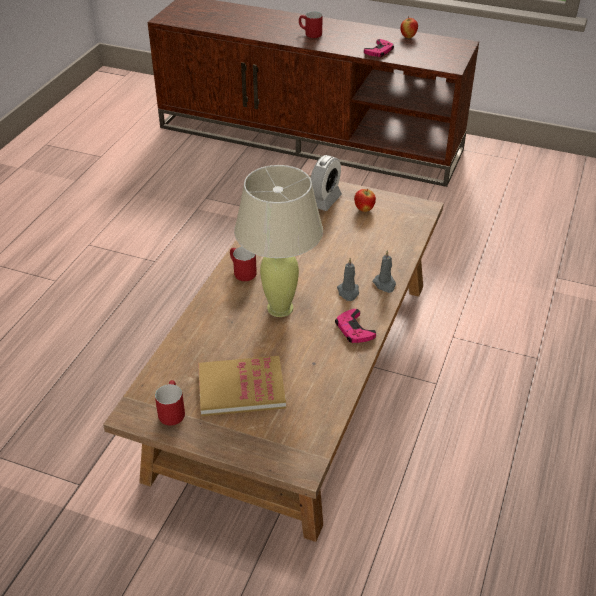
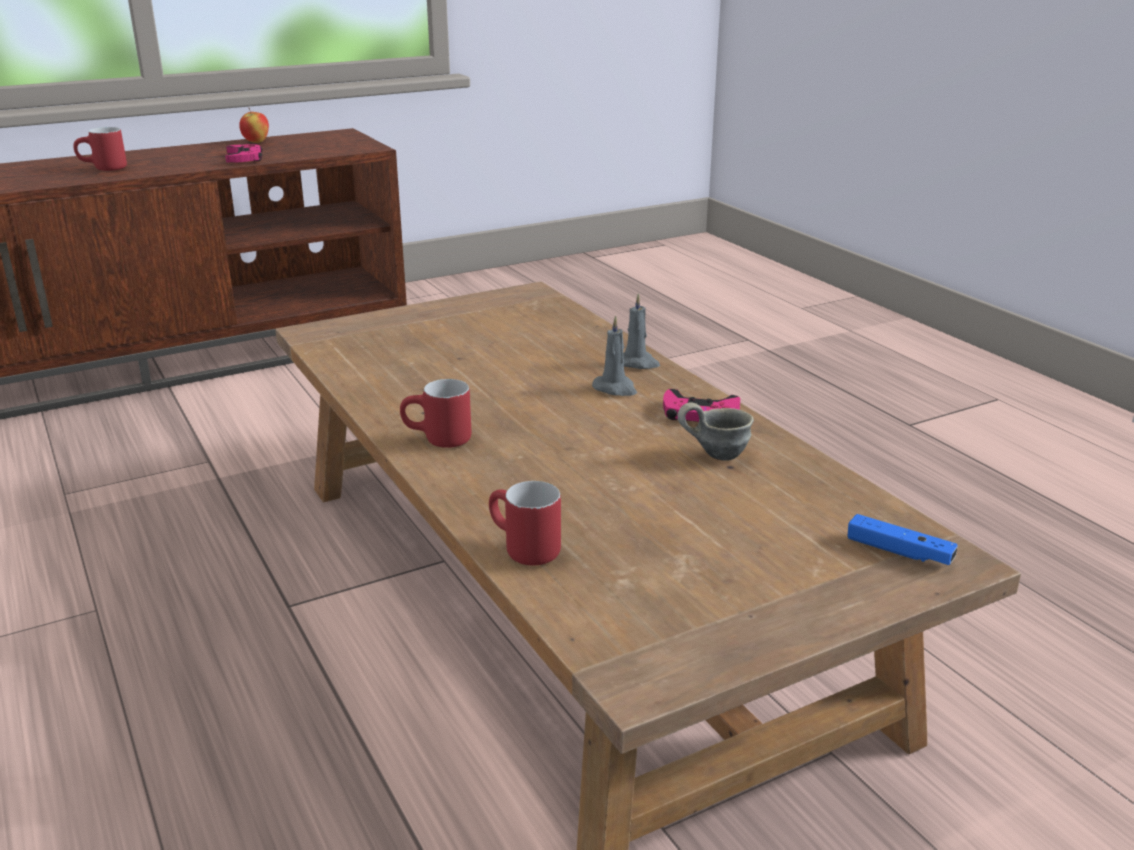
camera: 50 degrees left, 15 degrees down
red mug [155,380,185,426] -> red mug moved to [489,481,561,566]
book [198,356,286,416] -> none
beige table lamp [234,165,323,317] -> none
alarm clock [310,155,342,211] -> none
apple [354,189,376,212] -> none
none -> grey mug [678,402,754,461]
none -> blue game controller [848,514,958,565]

